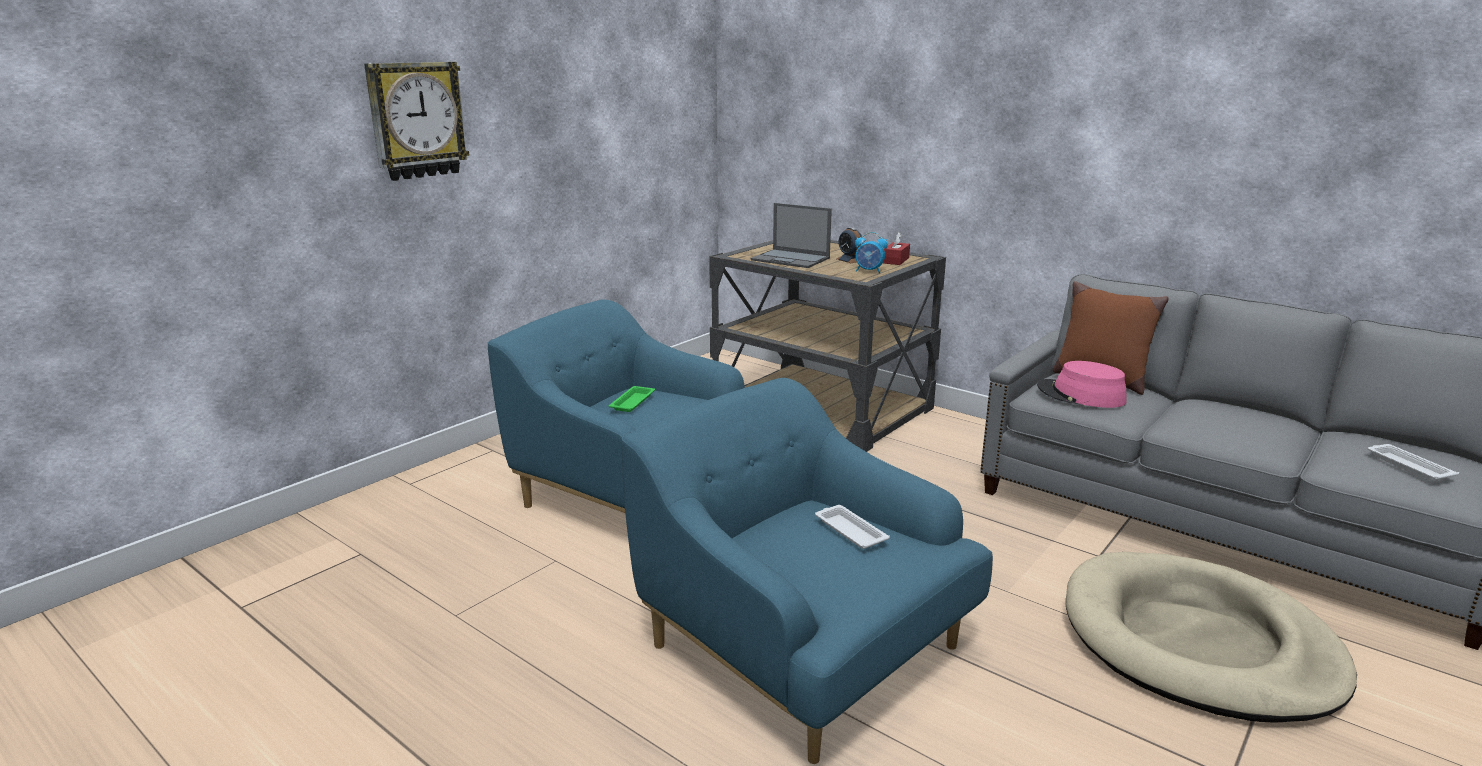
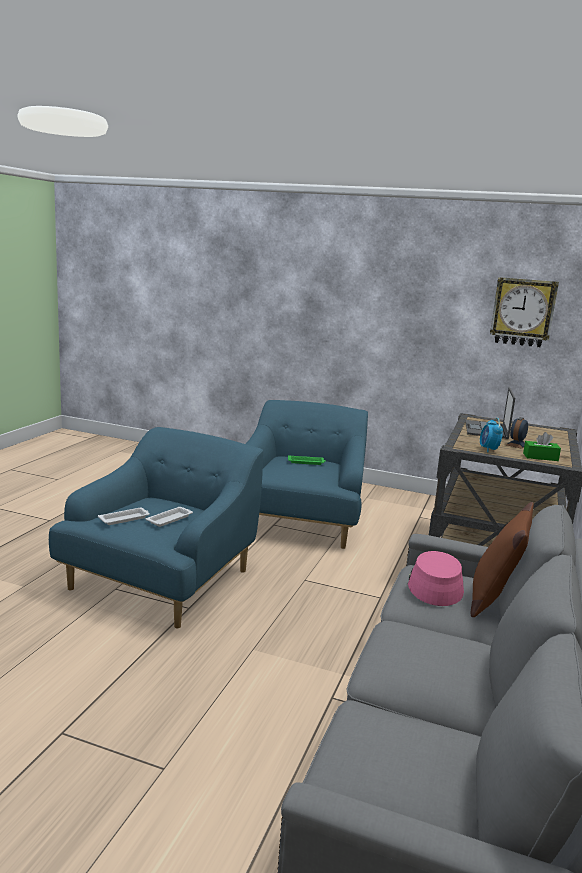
camera: 70 degrees right, 5 degrees down
wall clock [364,62,469,181] -> wall clock moved to [490,277,559,347]
red tissue box [883,232,910,265] -> green tissue box [523,432,561,461]
beige dog bed [1066,552,1357,723] -> none
white tray [1367,444,1459,481] -> white tray moved to [98,507,150,525]

